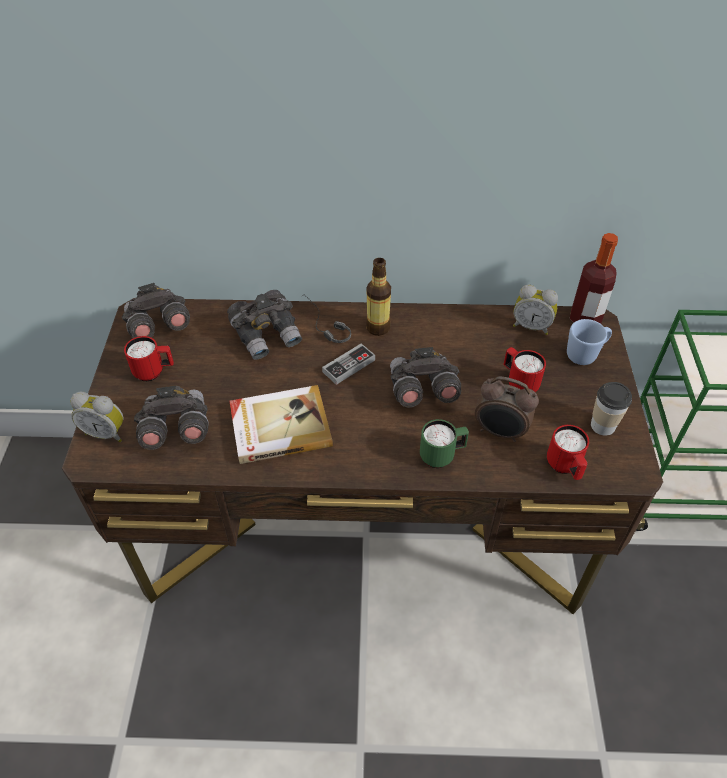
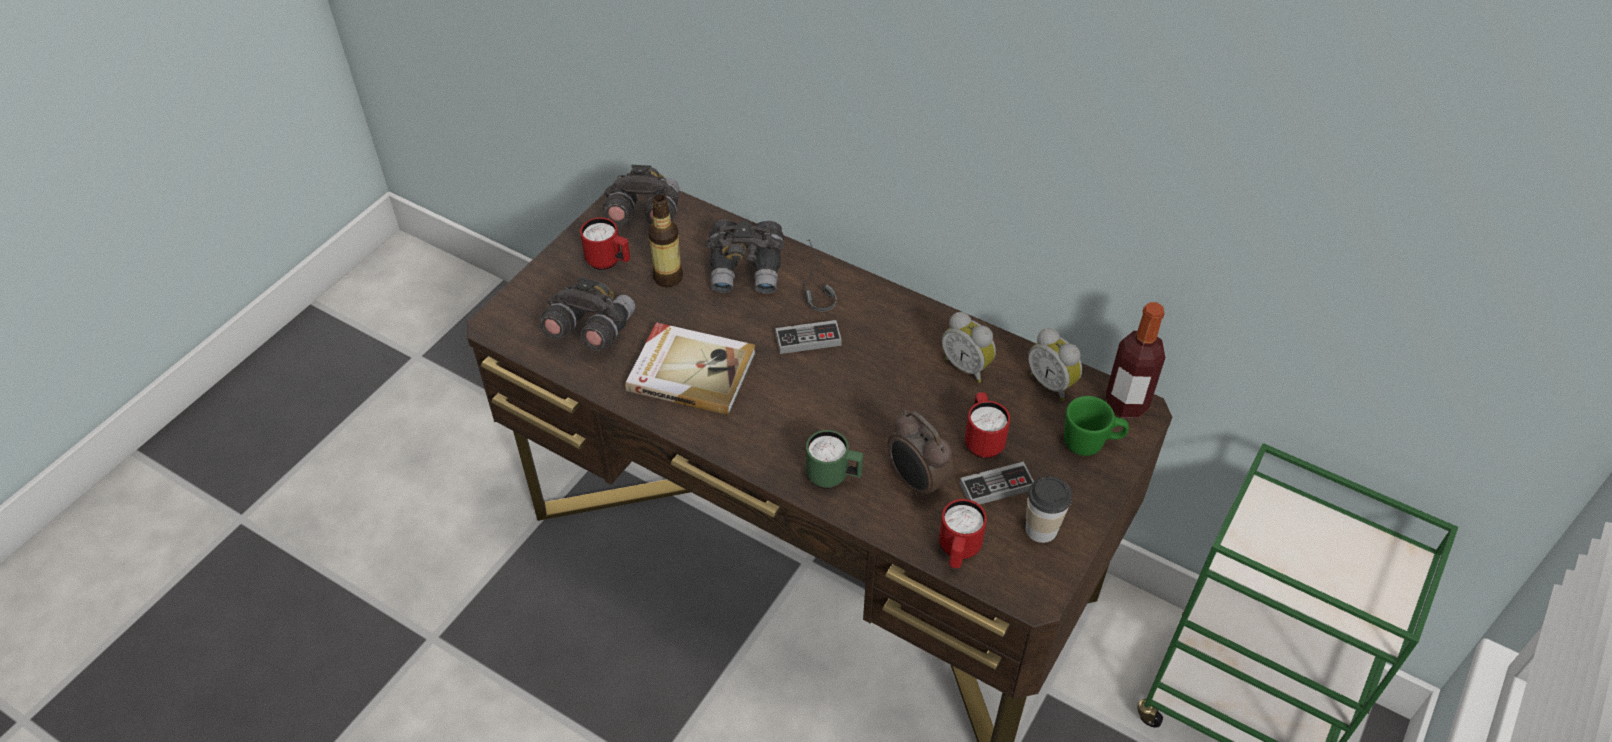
camera: 30 degrees right, 0 degrees up
alarm clock [70,391,124,442] -> alarm clock moved to [942,312,996,383]
bottle [366,258,391,336] -> bottle moved to [648,194,683,287]
grey binoculars [390,347,461,408] -> none
blue mug [567,319,612,365] -> green mug [1064,396,1129,456]
none -> game controller [960,462,1034,505]

